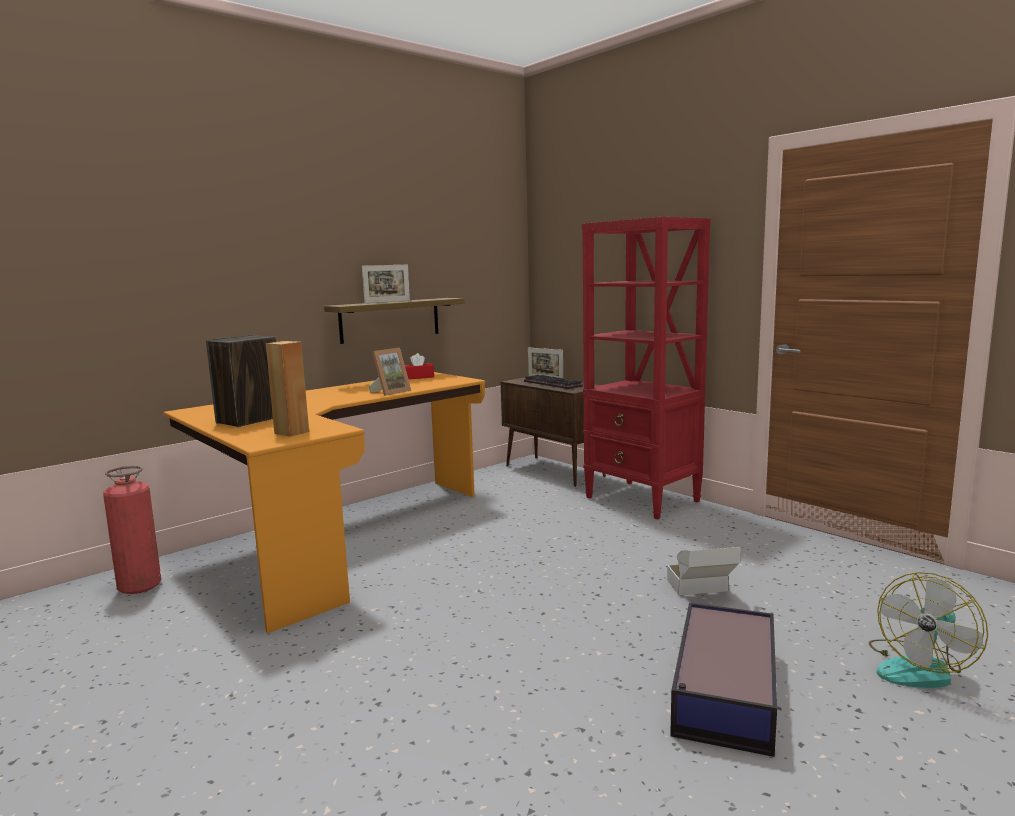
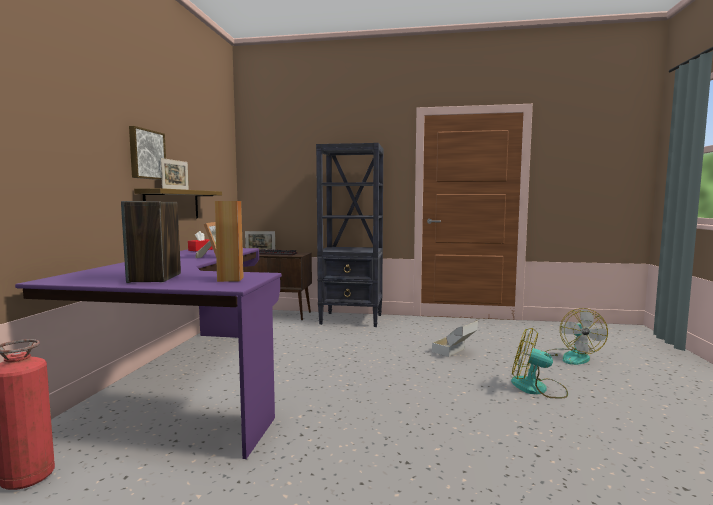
camera: 40 degrees left, 5 degrees down
orange desk [163,372,485,633] -> purple desk [15,248,282,459]
red bookcase [582,217,710,520] -> black bookcase [316,143,383,327]
storage box [670,603,777,757] -> fan [511,328,568,398]
none -> picture [129,126,166,180]

